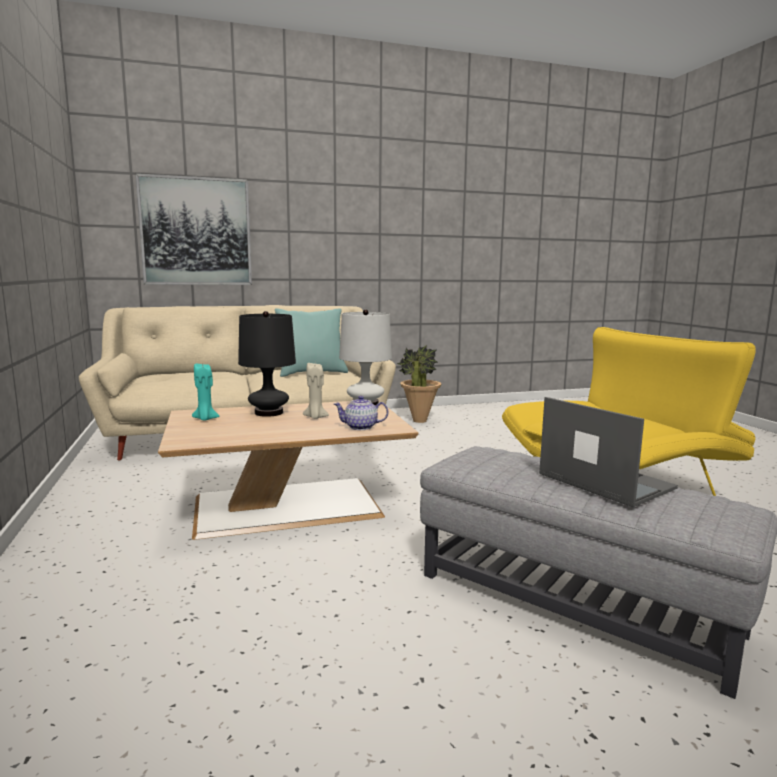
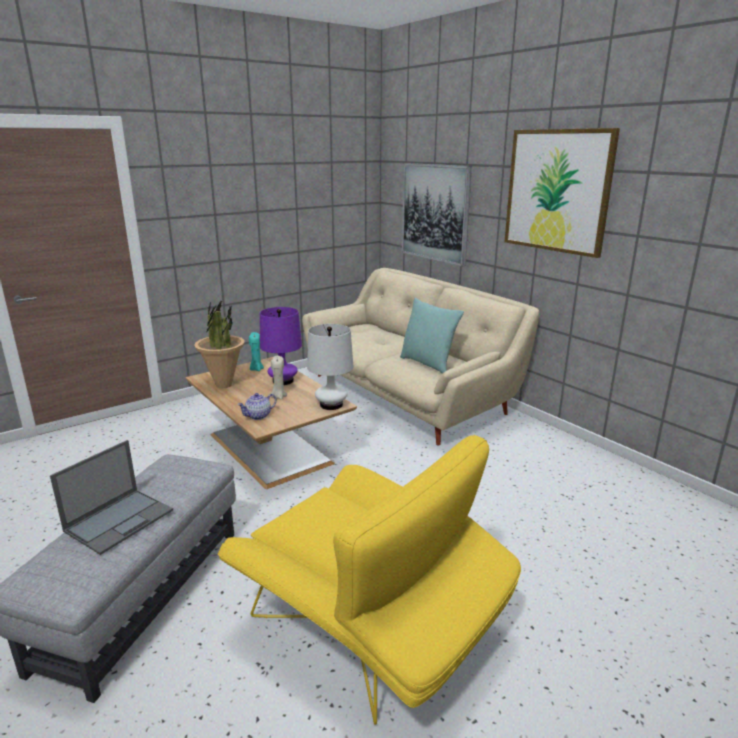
camera: 70 degrees right, 10 degrees up
black table lamp [238,311,296,417] -> purple table lamp [260,307,302,385]
teapot [334,396,388,430] -> teapot turned 105 degrees counterclockwise [237,393,277,420]
potted plant [397,345,441,423] -> potted plant moved to [194,298,245,388]
none -> picture [504,128,620,258]

